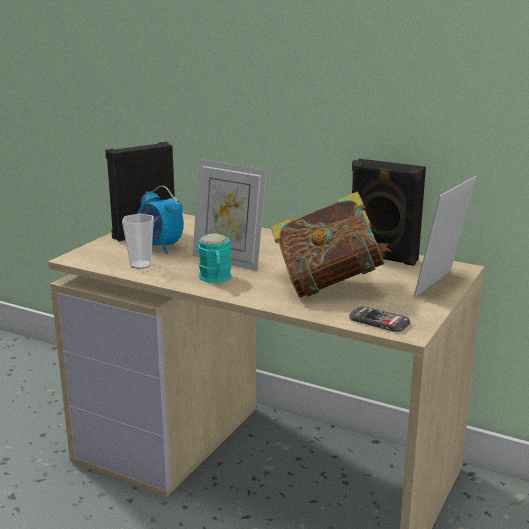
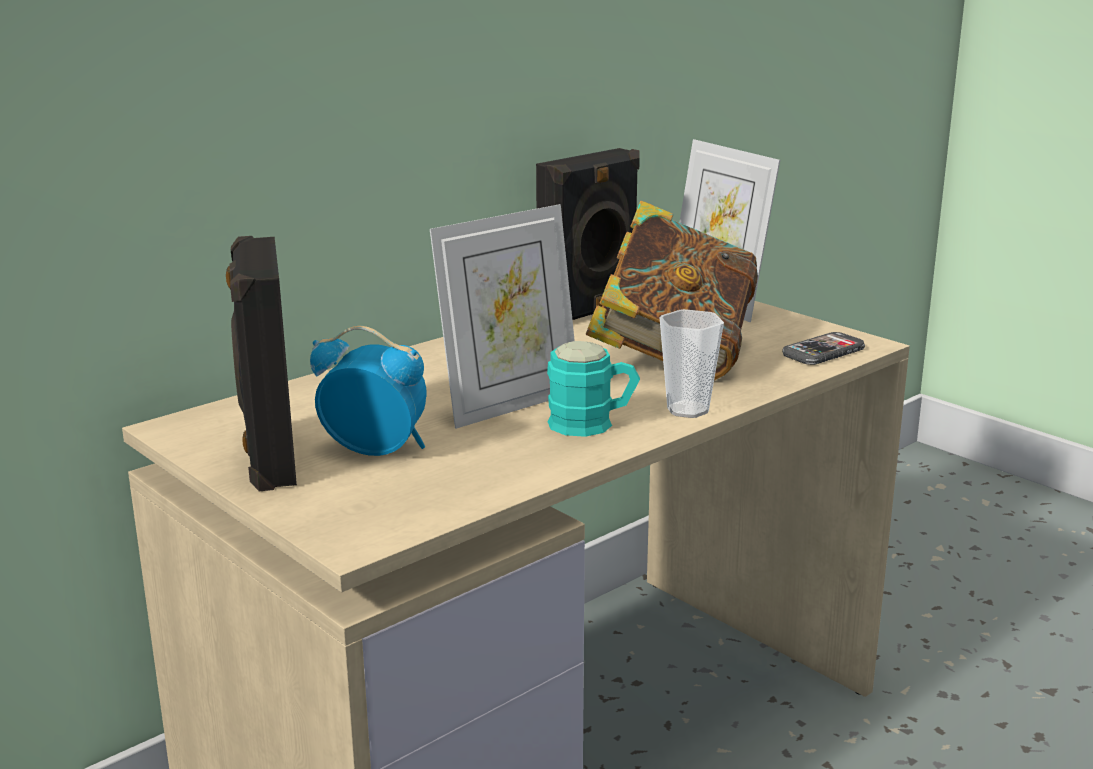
camera: 70 degrees left, 0 degrees up
cup [122,214,154,269] -> cup moved to [659,309,724,418]
alarm clock [137,186,184,253] -> alarm clock turned 135 degrees counterclockwise [310,326,426,456]

